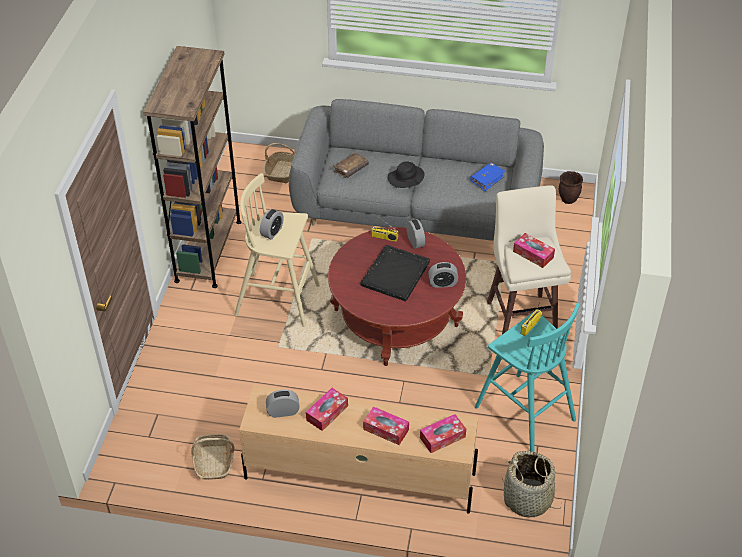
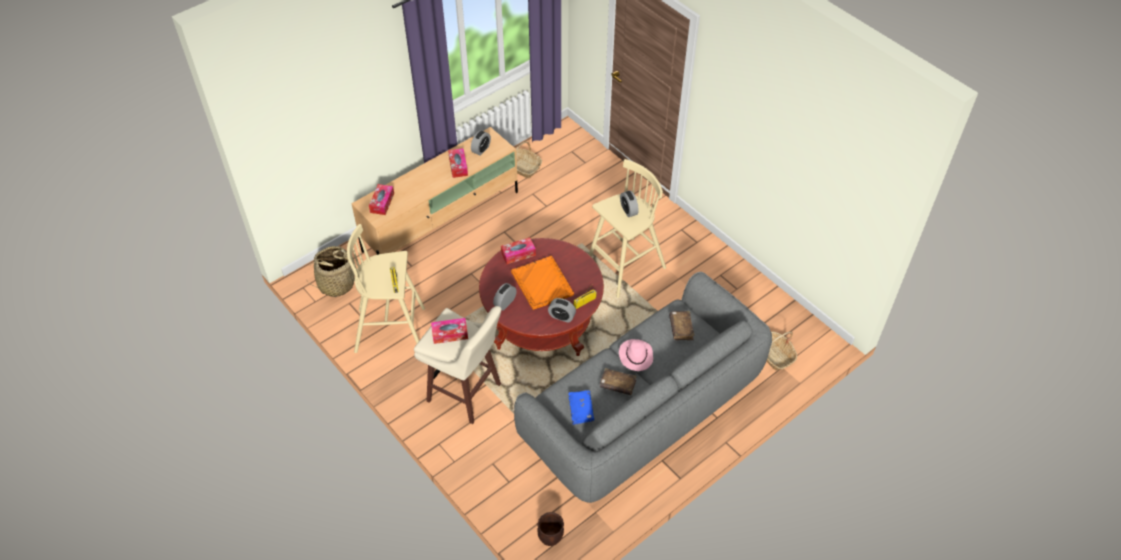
camera: 130 degrees right, 5 degrees up
brown bookcase [143,46,241,288] -> none
black tray [360,245,430,301] -> orange tray [511,256,574,310]
tissue box [363,406,409,445] -> tissue box moved to [501,237,536,264]
black hat [388,161,425,188] -> pink hat [619,339,653,371]
turquoise stool [475,303,580,452] -> beige stool [347,224,425,353]
none -> brown book [600,368,637,395]

